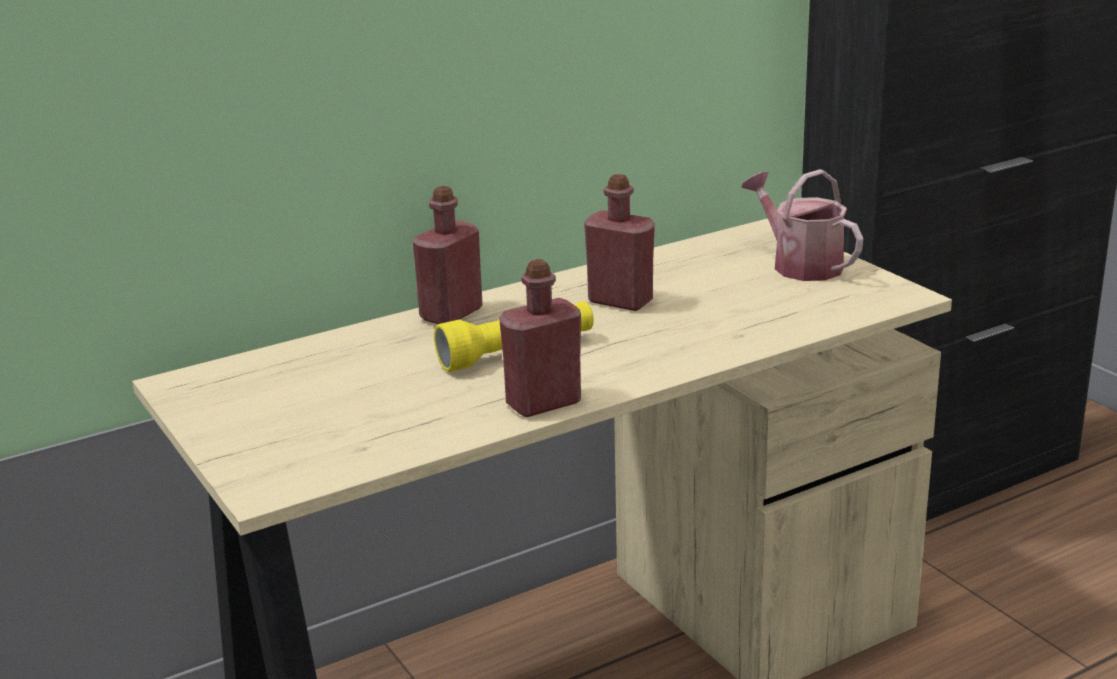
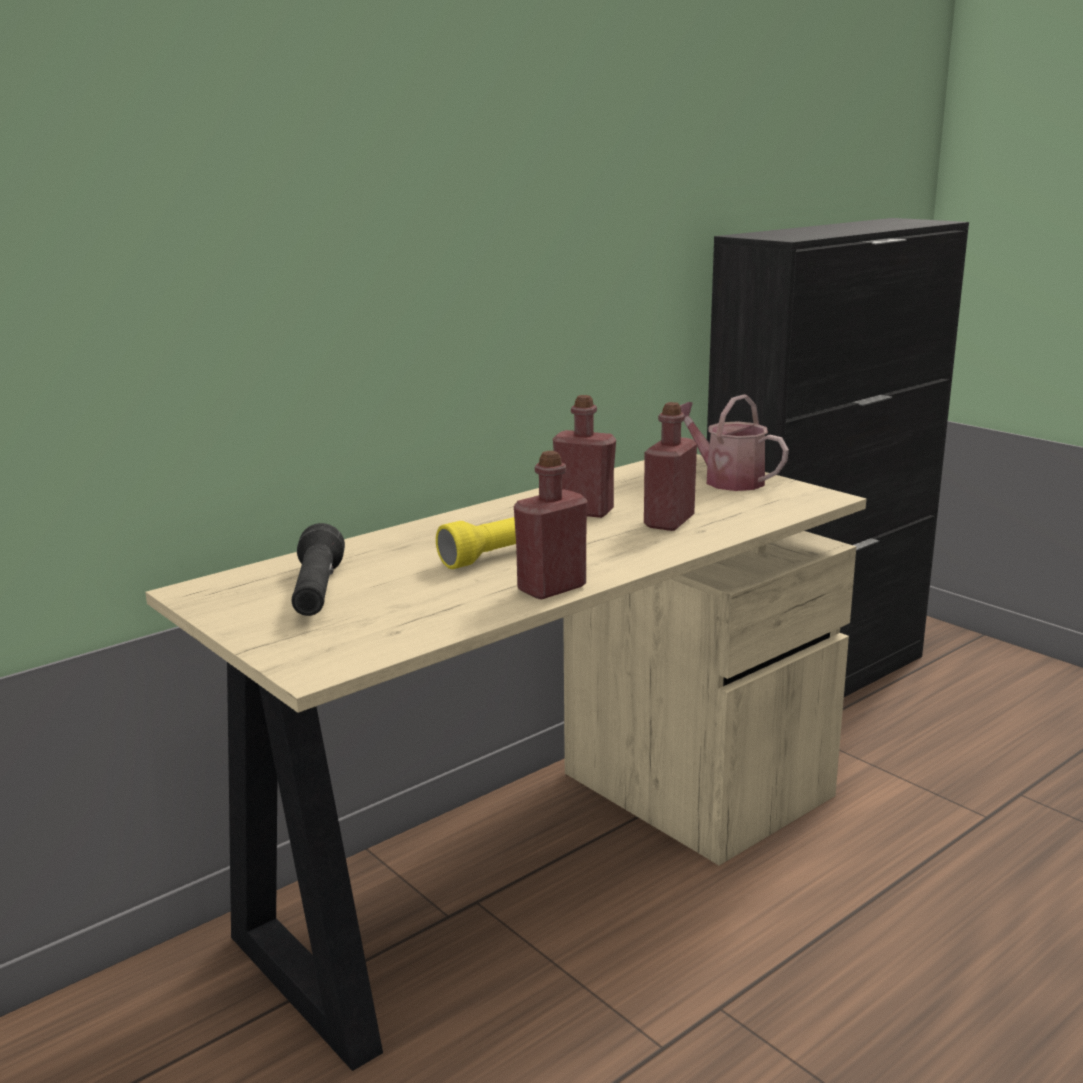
camera: 10 degrees left, 5 degrees down
red bottle [413,186,483,324] -> red bottle moved to [644,402,697,531]
none -> black flashlight [292,523,345,616]

